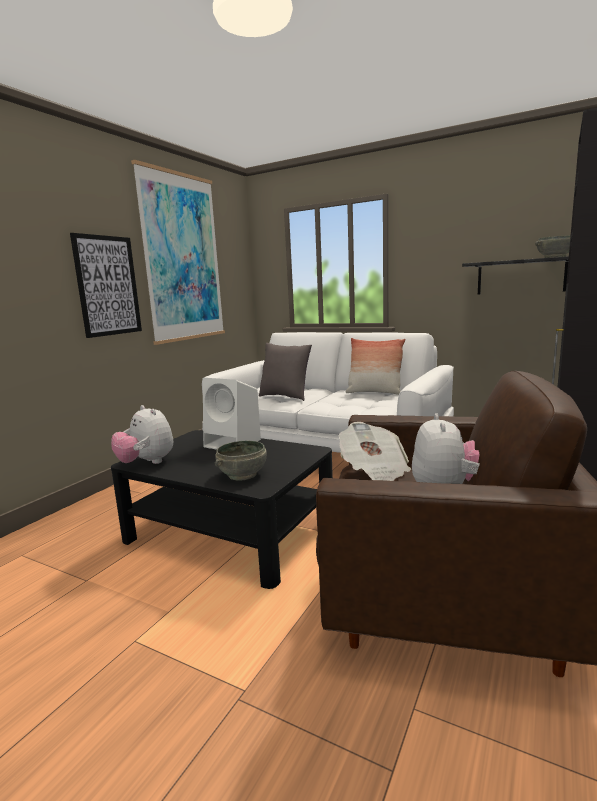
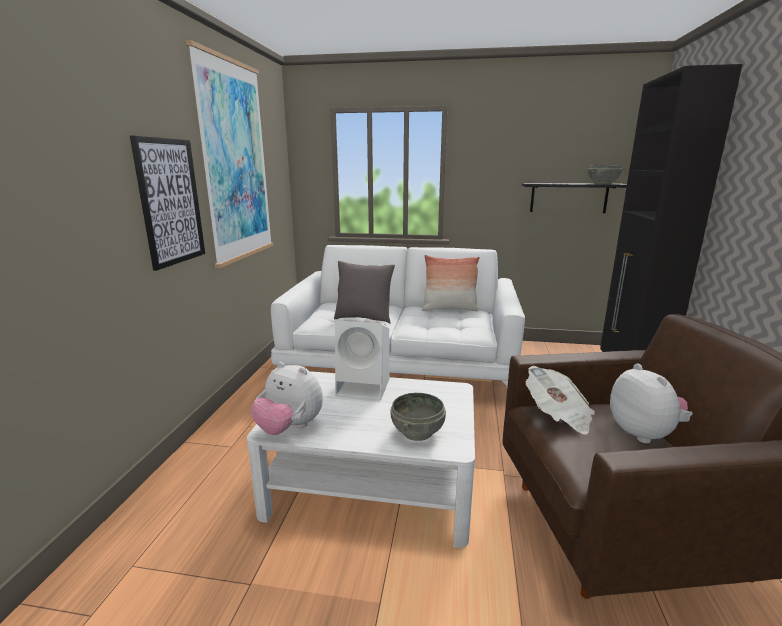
camera: 20 degrees left, 5 degrees up
black coffee table [111,430,333,589] -> white coffee table [247,371,475,548]

